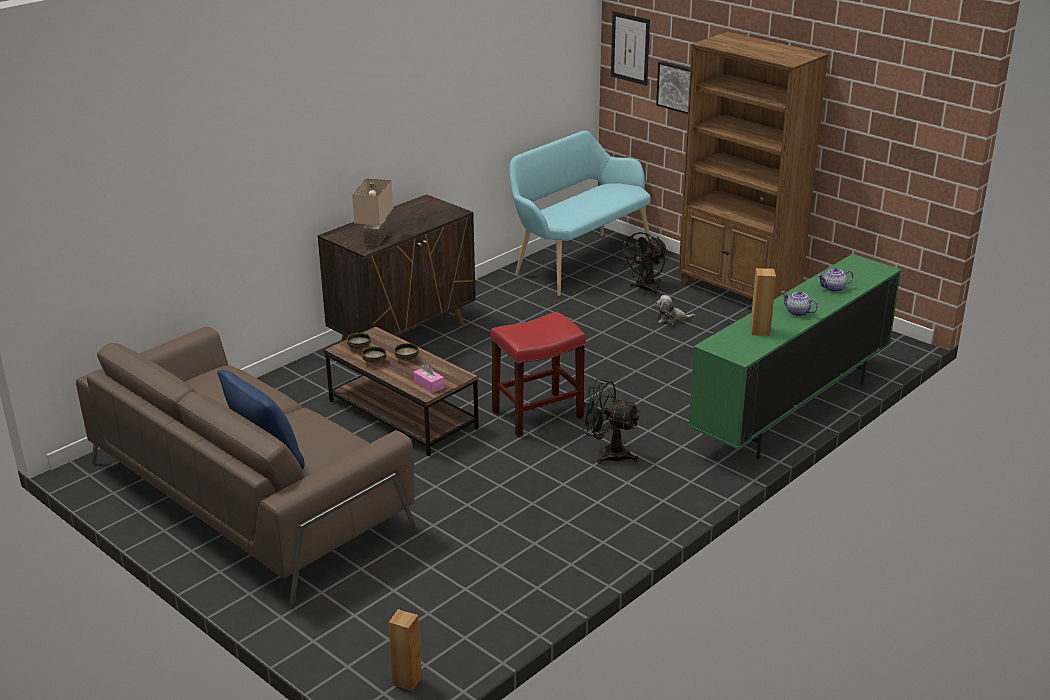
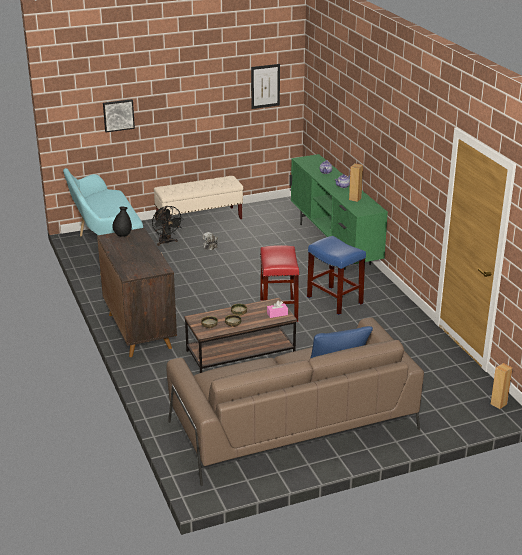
camera: 65 degrees left, 0 degrees up
beige table lamp [352,178,393,245] -> none
black fan [581,379,639,464] -> blue stool [307,236,366,315]
picture [611,11,650,86] -> picture moved to [251,64,280,109]
brown bookcase [679,32,828,299] -> beige bench [154,176,243,219]
none -> black vase [112,207,132,237]

